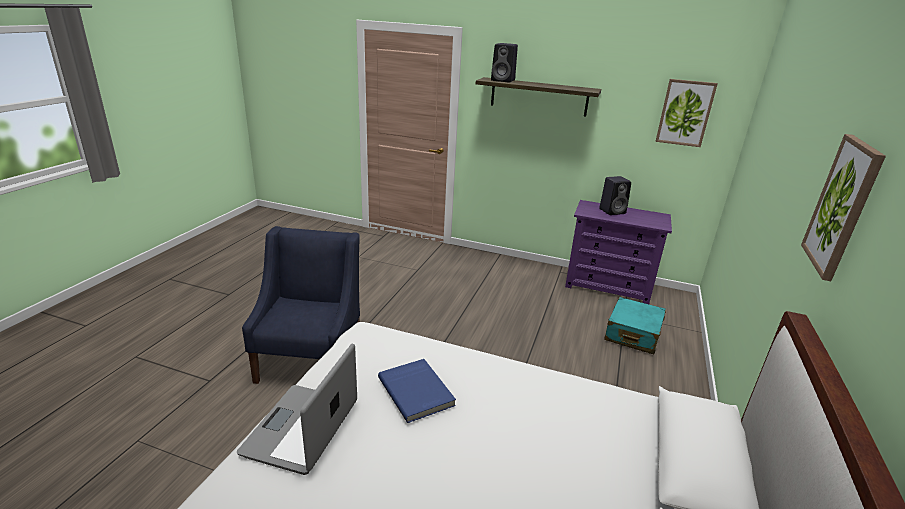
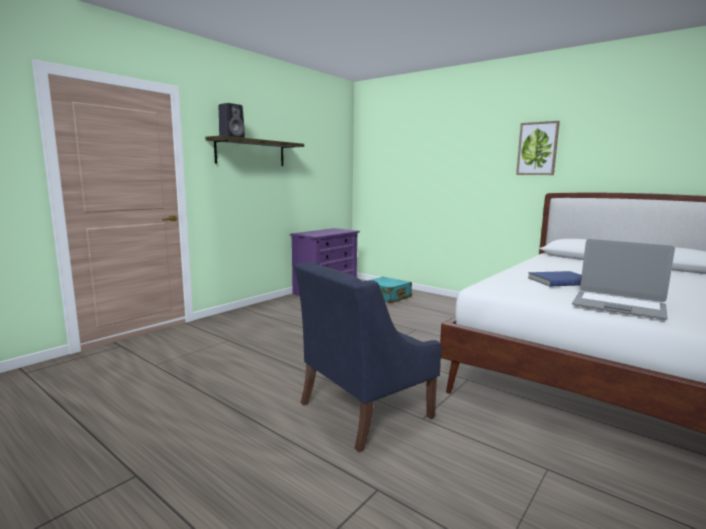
camera: 70 degrees left, 15 degrees down
blue armchair [242,226,360,384] -> blue armchair turned 60 degrees counterclockwise [294,262,442,452]
black speaker [599,176,631,215] -> none
picture [656,79,718,147] -> none

